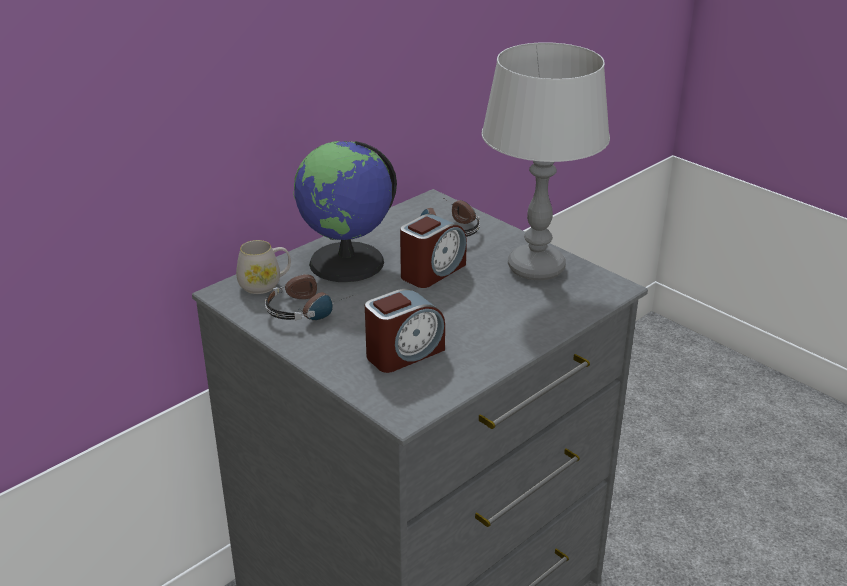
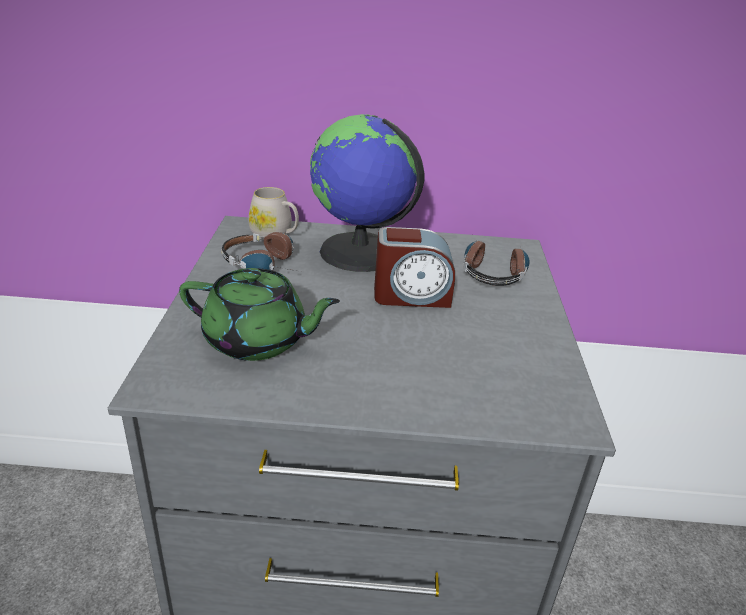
camera: 45 degrees right, 0 degrees up
alarm clock [365,289,445,373] -> green teapot [179,268,340,361]
grey table lamp [481,42,610,280] -> none

